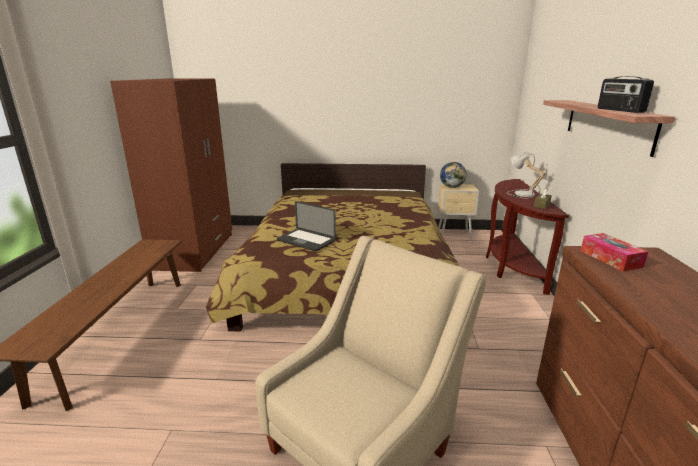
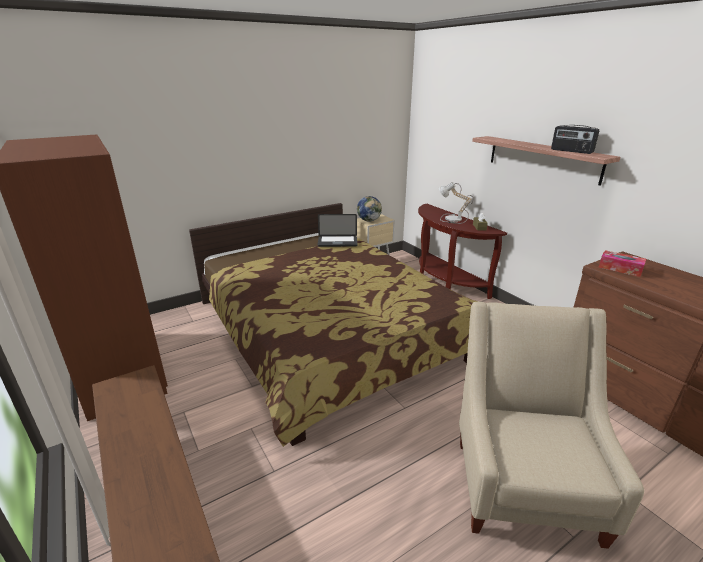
camera: 35 degrees left, 5 degrees up
laptop [277,201,336,252] -> laptop moved to [318,214,358,247]

